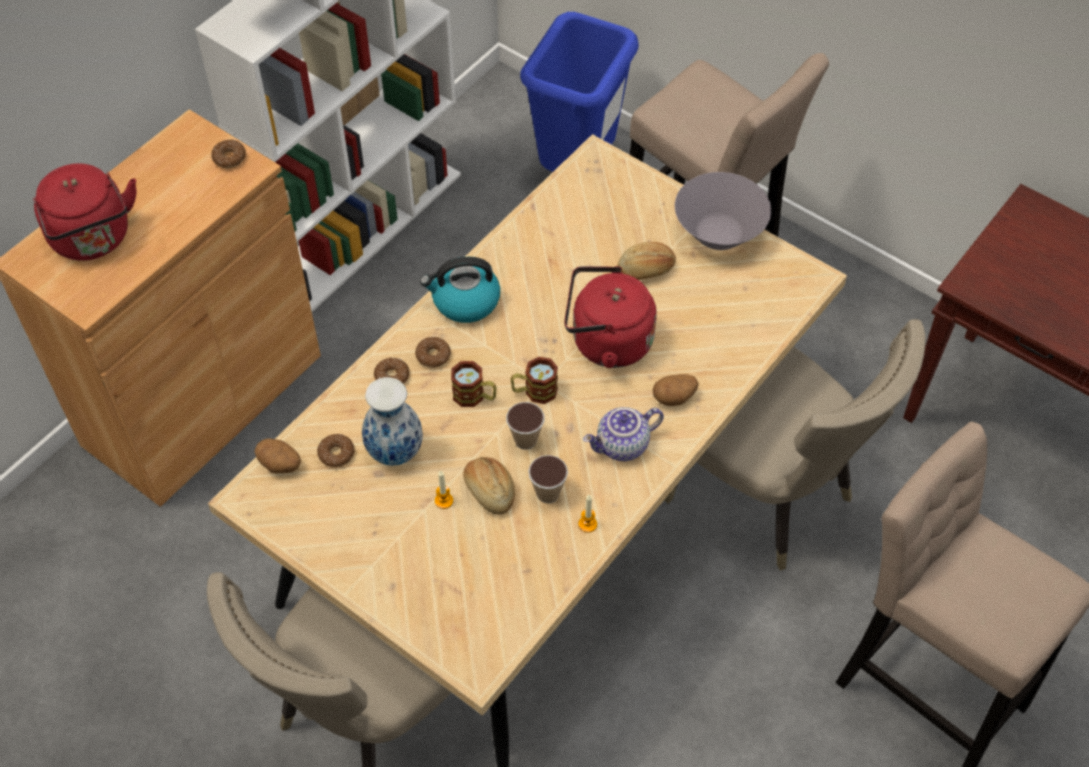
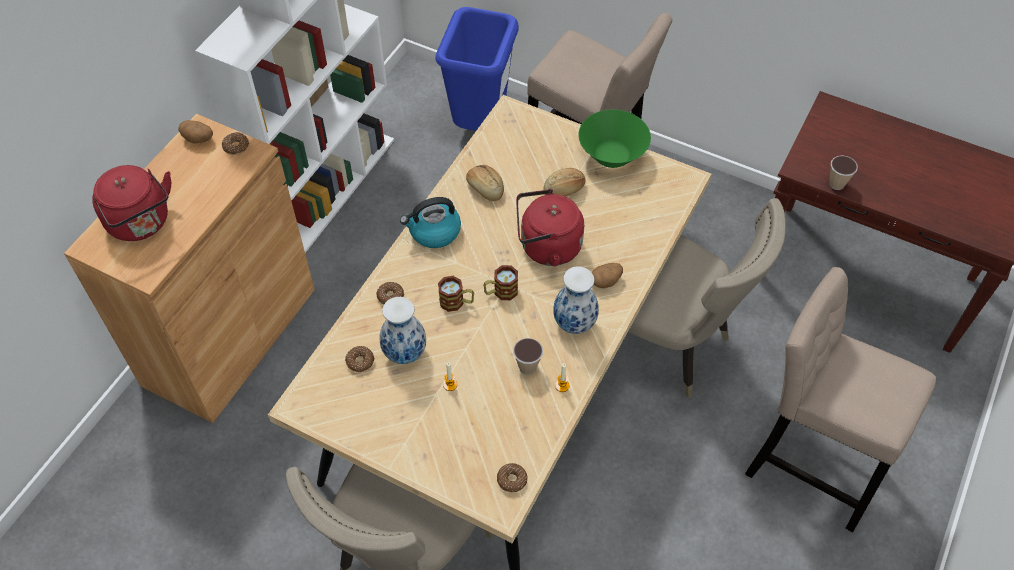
camera: 10 degrees left, 0 degrees up
potato [254,438,301,474] -> potato moved to [178,120,213,143]
donut [415,337,451,368] -> donut moved to [497,463,528,493]
bread [463,457,515,515] -> bread moved to [466,165,504,201]
cup [506,402,545,450] -> cup moved to [829,156,858,190]
teapot [583,407,664,461] -> vase [553,266,599,334]
grey bowl [675,172,771,250] -> green bowl [578,109,651,168]

